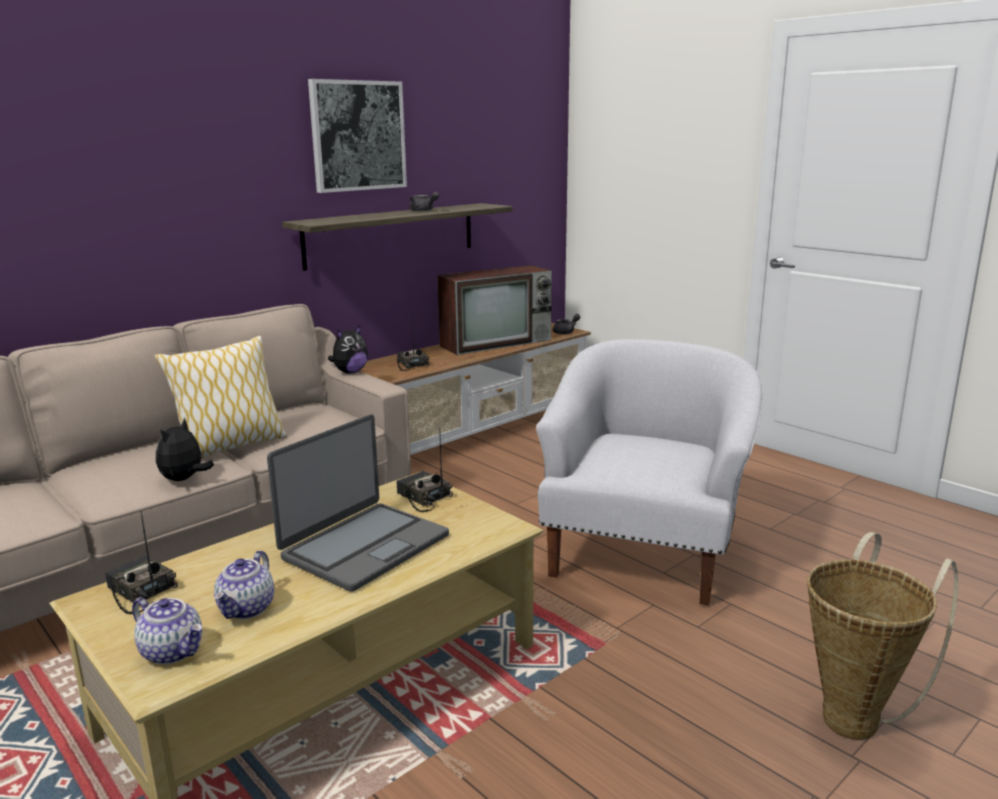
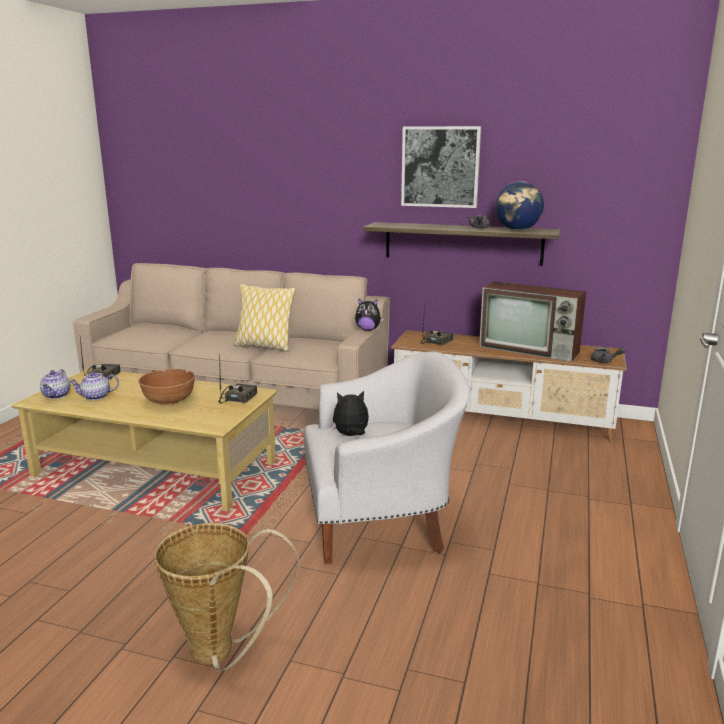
camera: 60 degrees right, 0 degrees up
plush toy [156,417,214,481] -> plush toy moved to [331,391,369,436]
laptop [267,414,449,592] -> brown bowl [138,369,195,406]
none -> globe [495,181,544,230]

